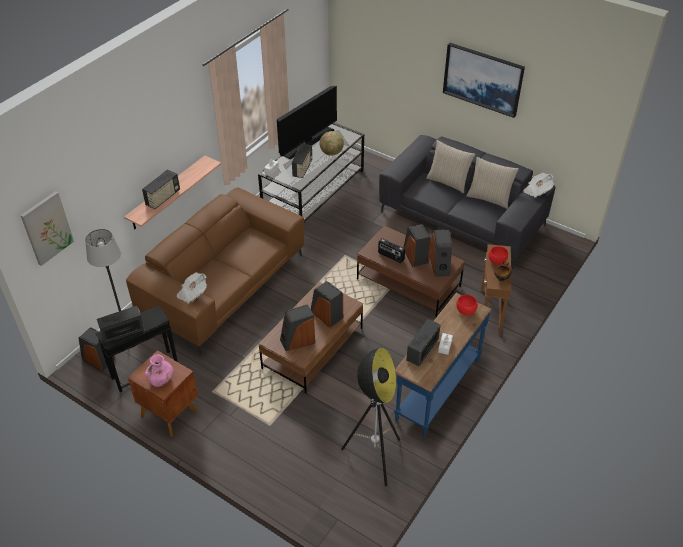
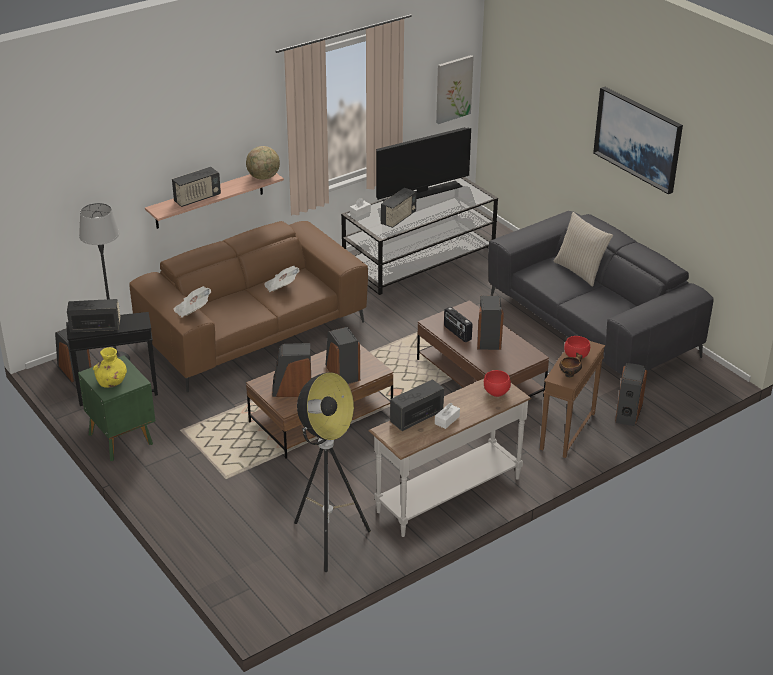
camera: 20 degrees right, 10 degrees down
picture [20,191,74,266] -> picture moved to [436,55,474,124]
brown nightstand [128,350,198,437] -> green nightstand [78,355,155,461]
pink vase [144,354,173,387] -> yellow vase [93,347,127,388]
globe [320,131,344,156] -> globe moved to [246,146,280,180]
blue console table [394,293,492,437] -> white console table [368,379,532,537]
speaker [430,230,452,277] -> speaker moved to [615,362,648,426]
beige pillow [466,157,519,209] -> none
newspaper [524,173,554,198] -> newspaper moved to [264,266,300,292]

